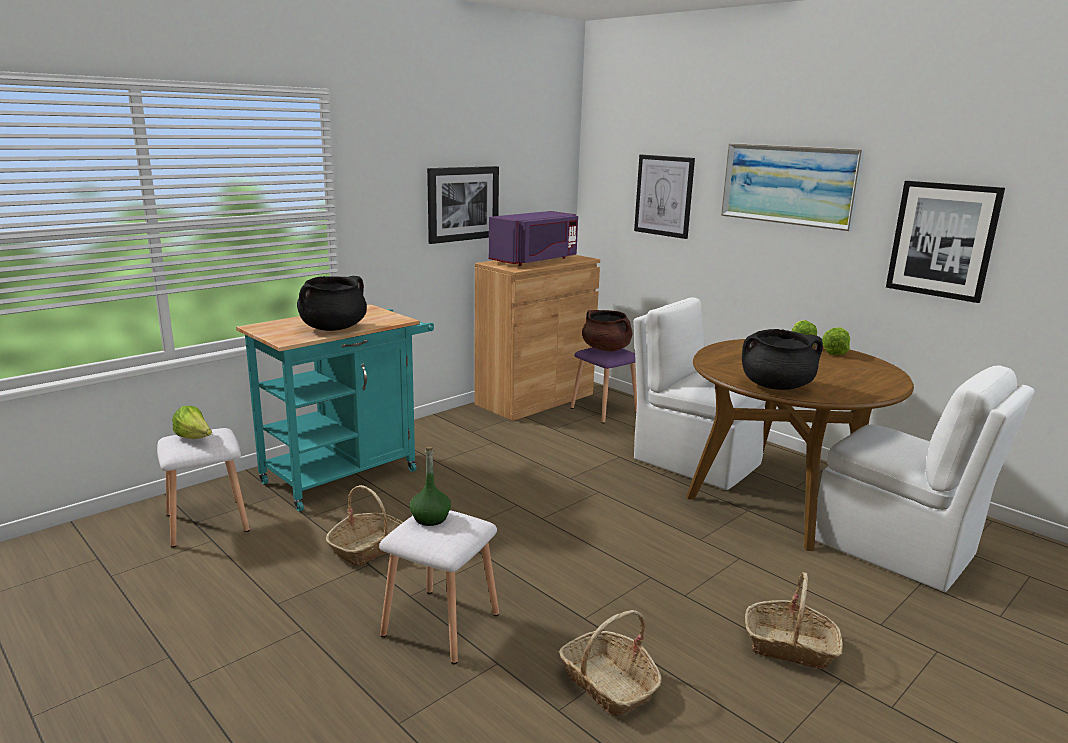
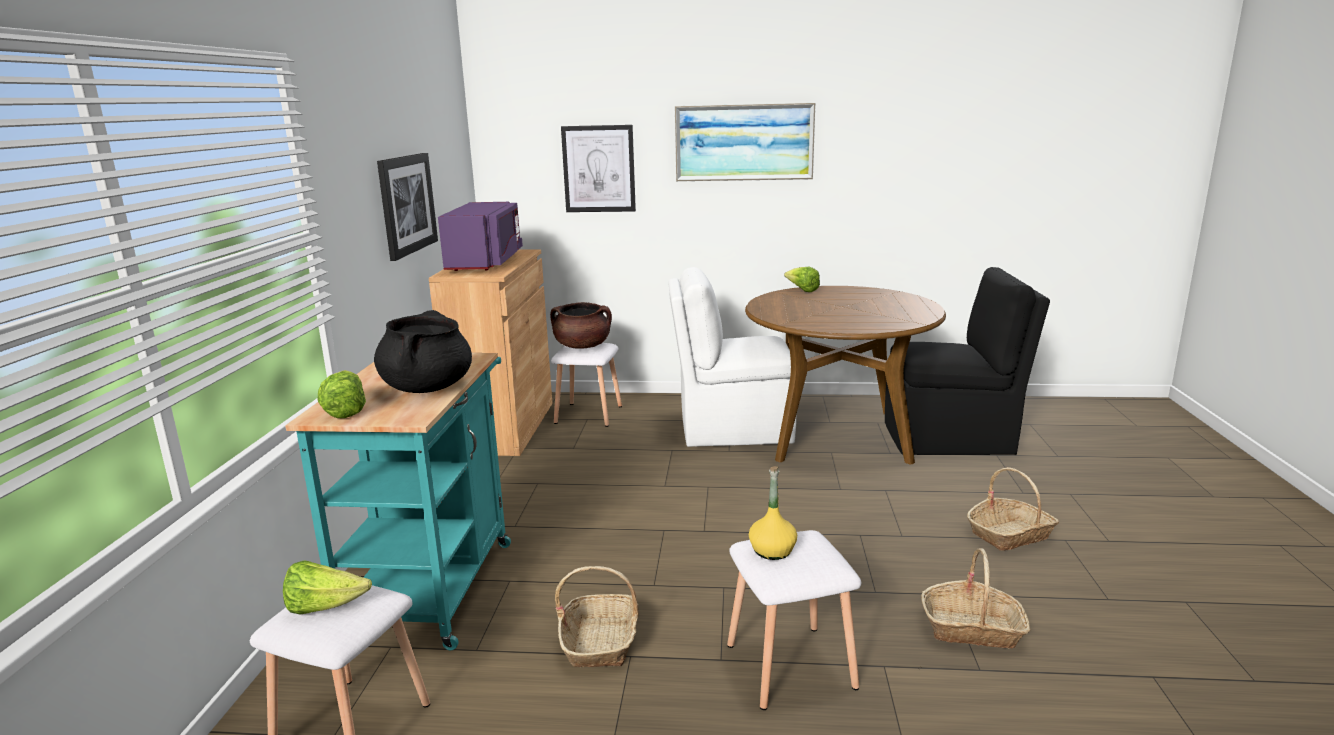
camera: 40 degrees left, 0 degrees up
green bottle [410,447,451,526] -> yellow bottle [749,466,797,560]
purple stool [570,347,637,423] -> white stool [551,343,622,427]
black cooking pot [742,329,823,390] -> none
white chair [815,365,1034,592] -> black chair [885,267,1050,455]
lettuce [822,327,850,355] -> lettuce moved to [317,370,366,418]
picture [886,181,1005,303] -> none

